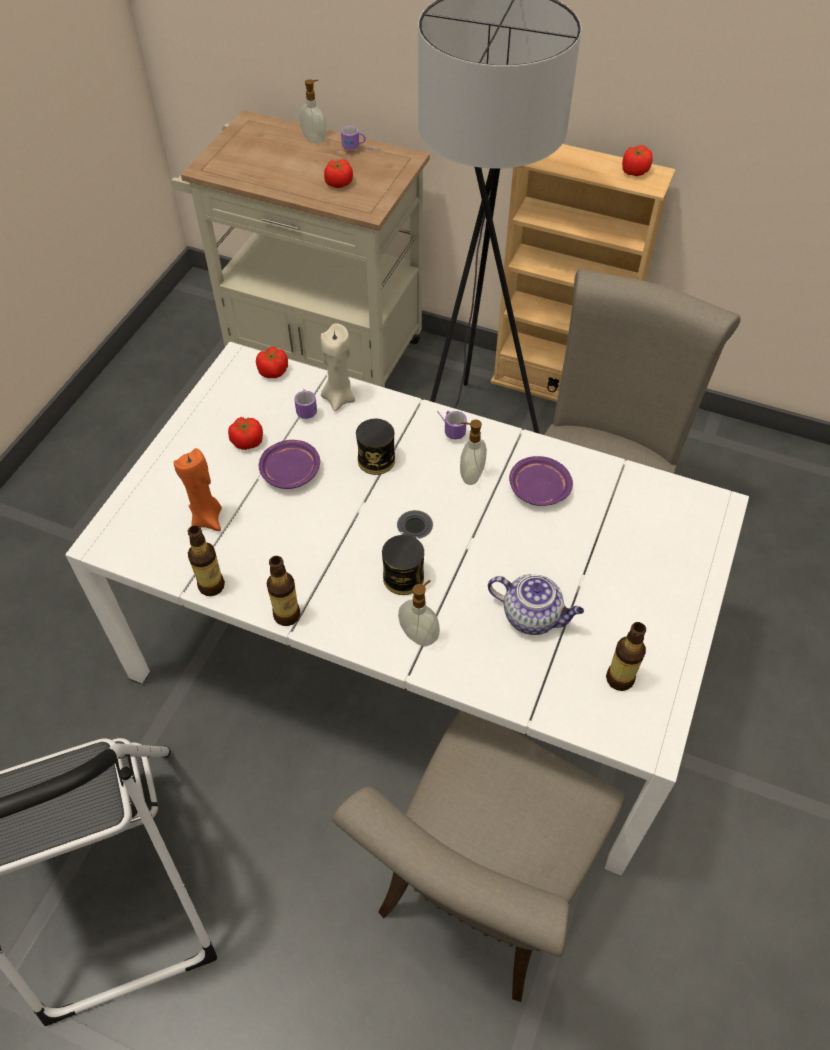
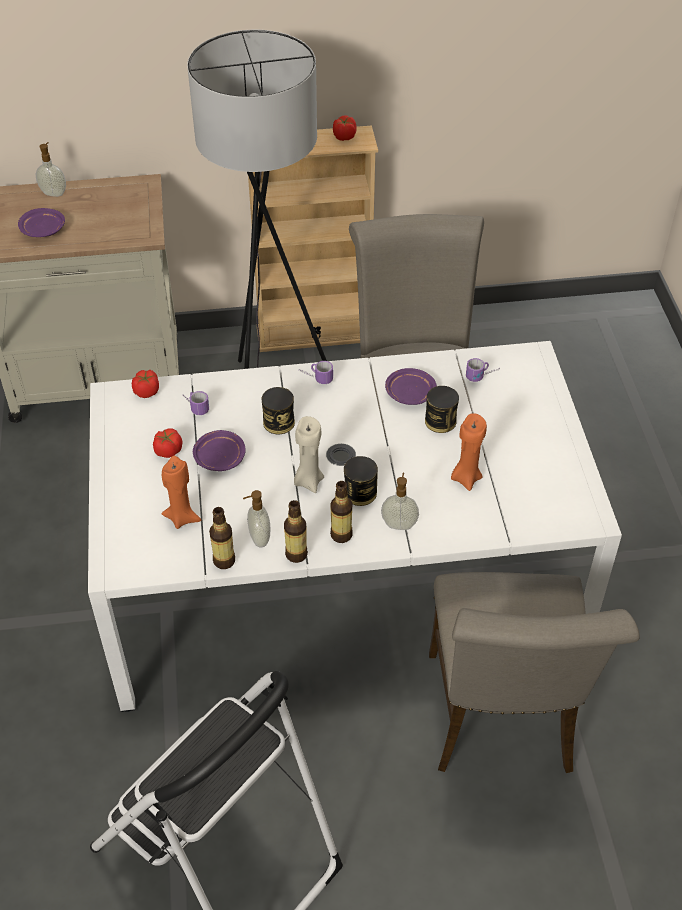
camera: 30 degrees left, 5 degrees down
beige candle [321,323,355,411] -> beige candle moved to [294,416,324,493]
tomato [324,159,353,188] -> none
mug [341,126,381,151] -> mug moved to [466,358,500,382]
soap dispenser [460,420,487,485] -> soap dispenser moved to [243,490,270,547]
teapot [488,574,584,635] -> orange candle [451,413,487,491]
bottle [606,622,646,691] -> bottle moved to [330,481,353,543]
none -> purple plate [18,208,65,237]
none -> can [425,386,459,433]

